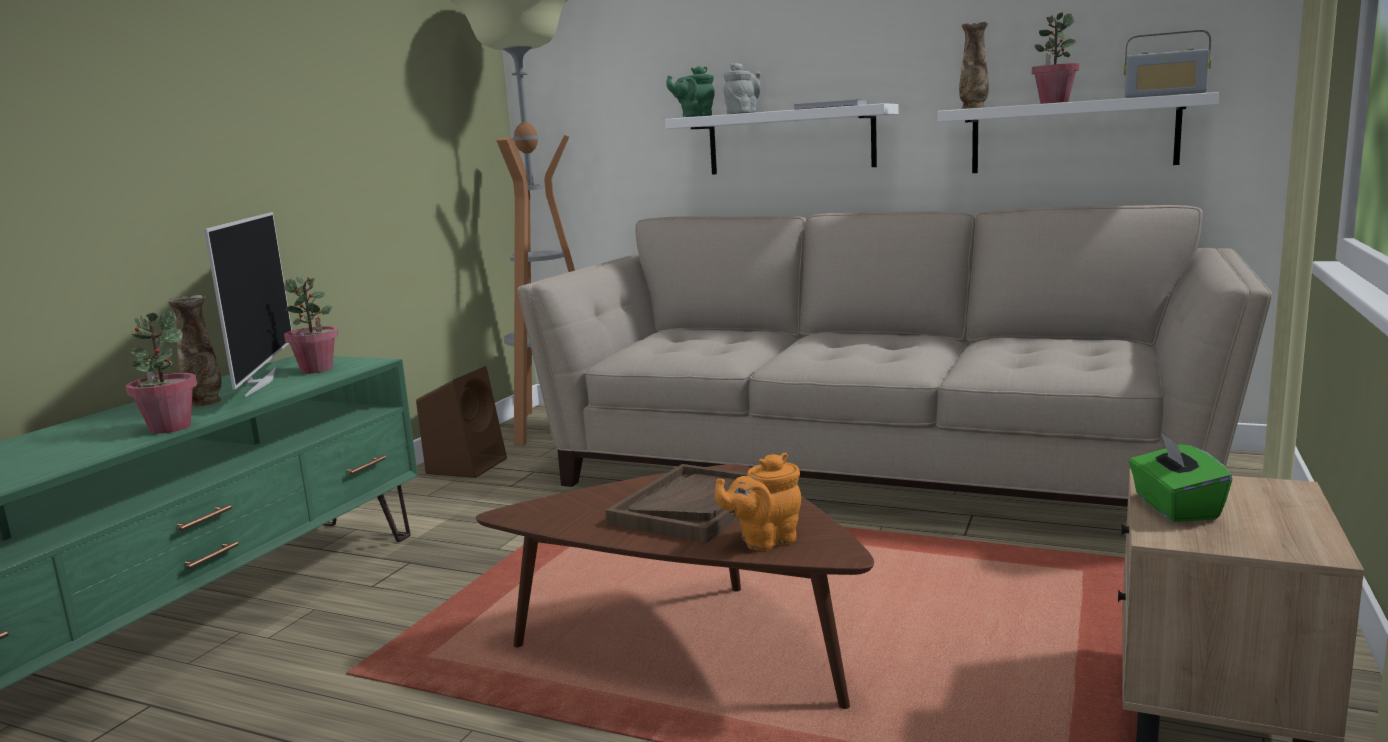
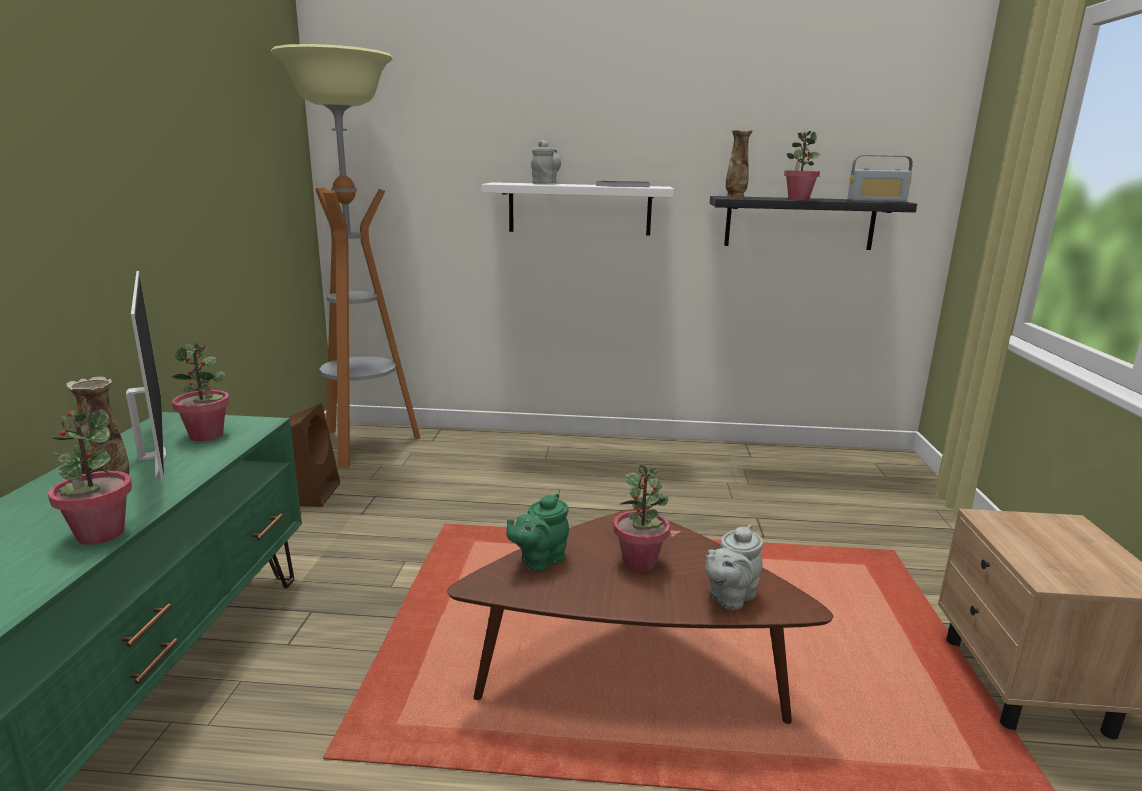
camera: 20 degrees left, 5 degrees up
beige sofa [518,205,1272,507] -> none
brown tray [605,464,747,543] -> potted plant [614,465,670,571]
green teapot [666,66,715,117] -> green teapot moved to [506,493,569,572]
orange teapot [715,453,801,551] -> grey teapot [705,524,763,610]
white shelf [938,92,1219,173] -> black shelf [710,196,917,250]
green tissue box [1128,433,1232,522] -> none

